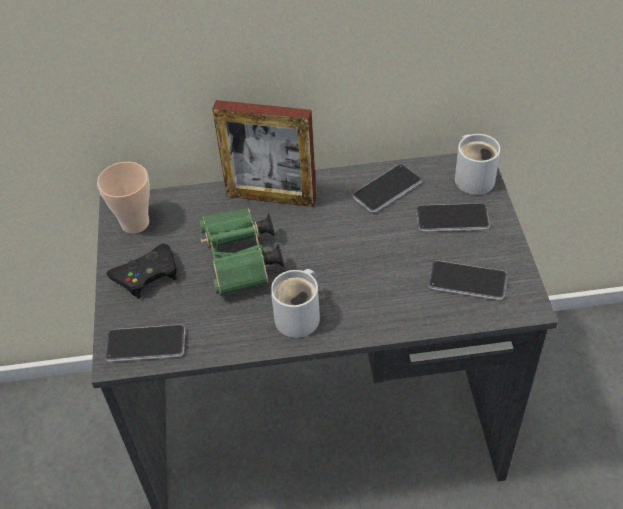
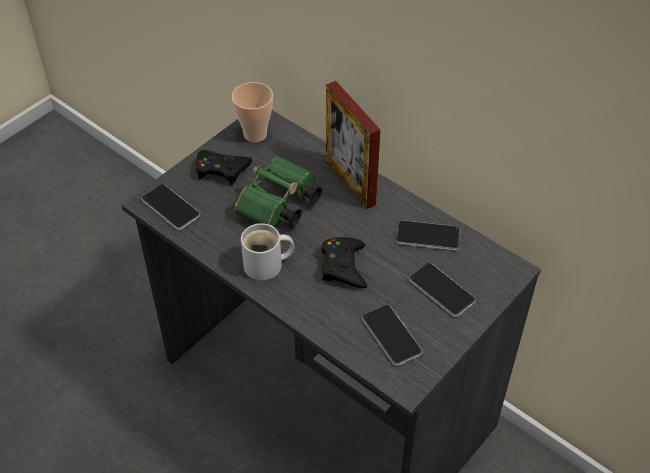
camera: 45 degrees right, 0 degrees up
white mug [455,134,501,195] -> none
none -> black game controller [321,237,367,288]

